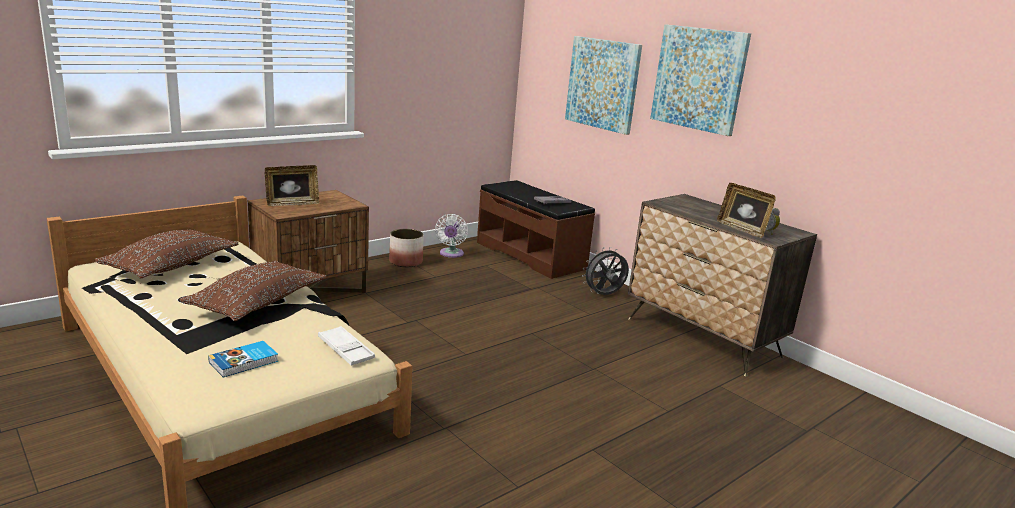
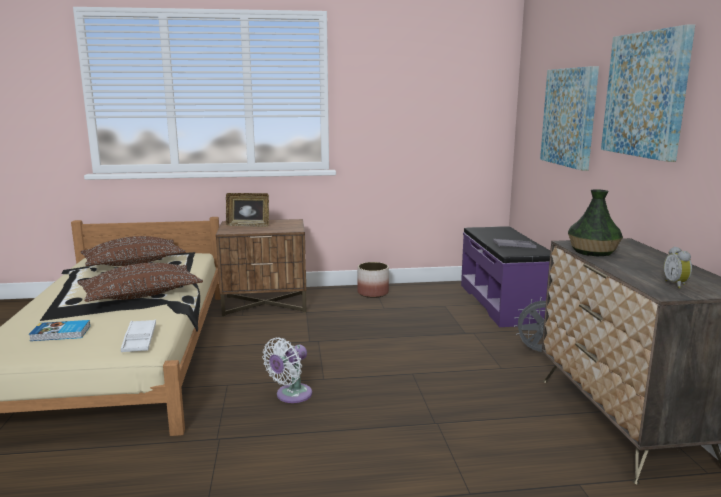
camera: 35 degrees right, 5 degrees down
white fan [435,214,468,258] -> white fan moved to [262,337,312,403]
brown bench [477,180,595,279] -> purple bench [461,226,550,327]
picture frame [717,183,776,238] -> none
none -> vase [568,189,623,256]

